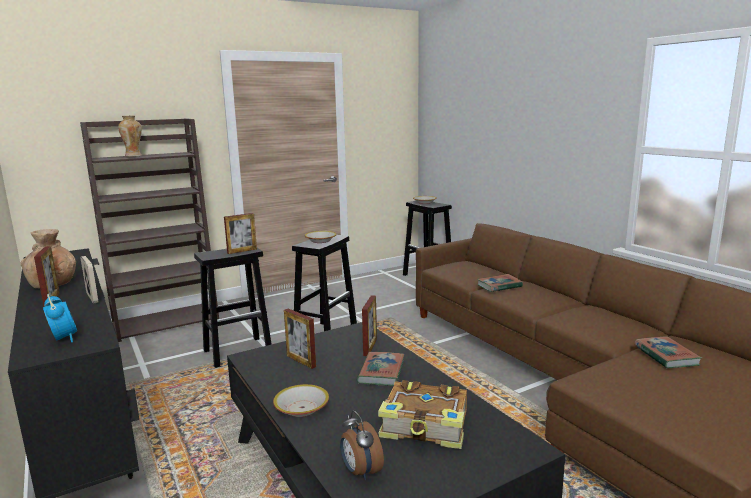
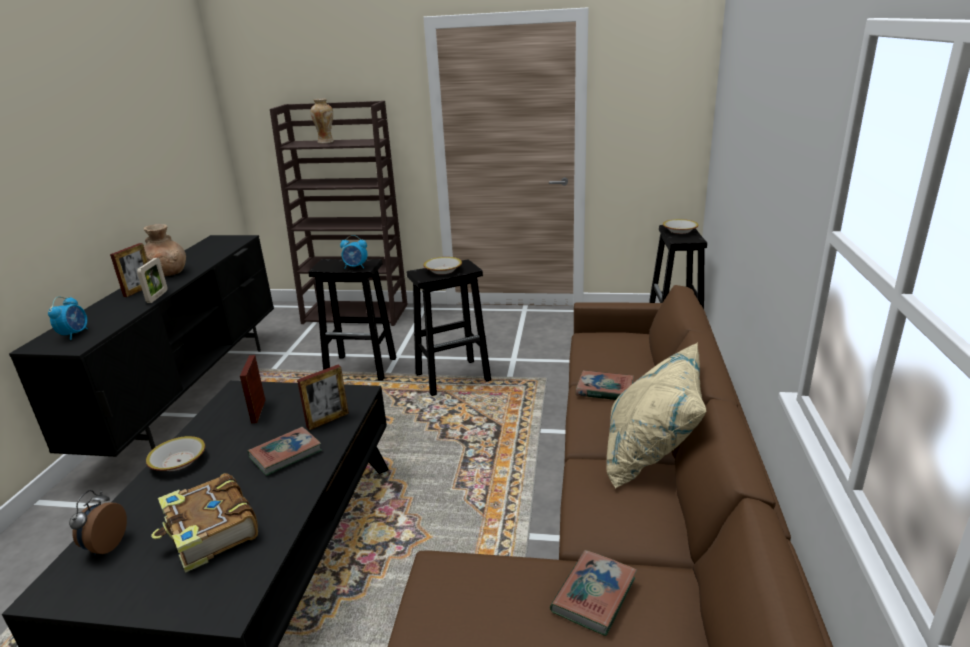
camera: 40 degrees right, 10 degrees up
picture frame [224,213,257,254] -> alarm clock [340,235,367,269]
none -> beige pillow [606,342,707,488]

